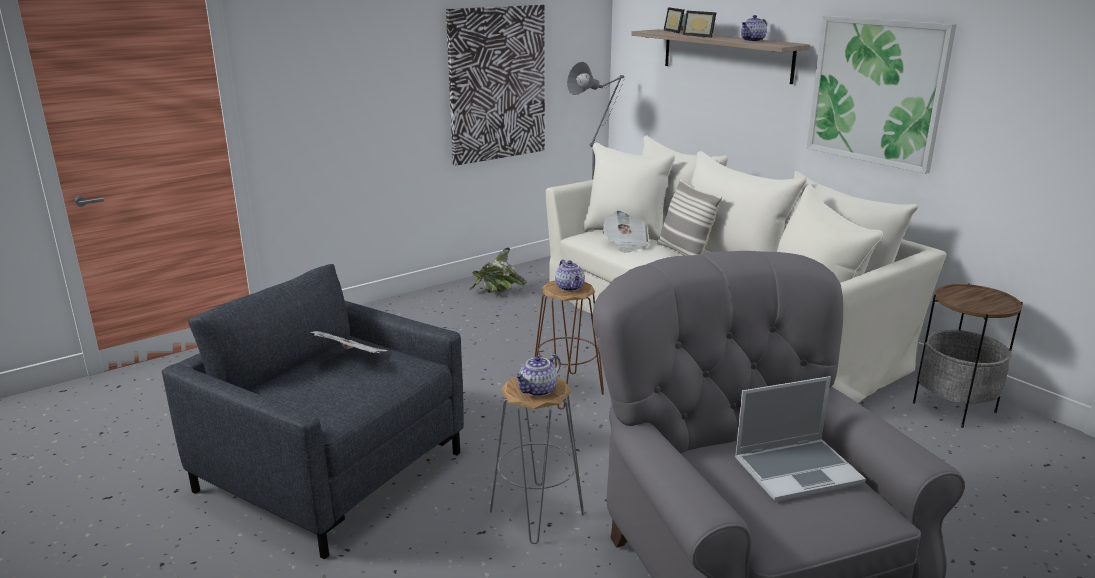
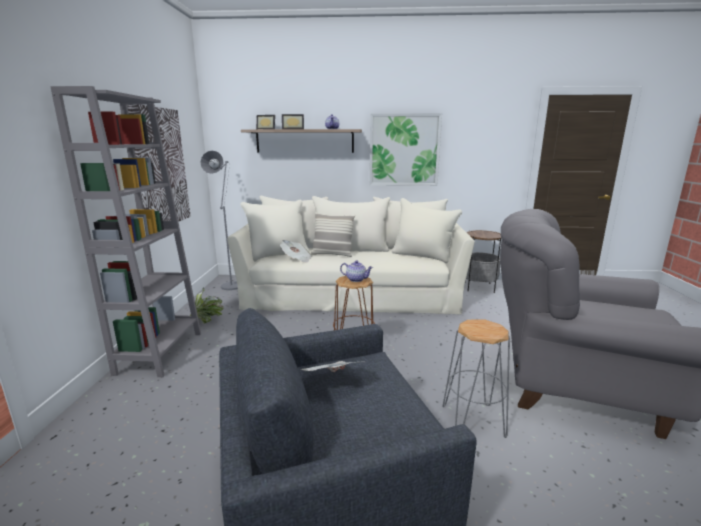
camera: 50 degrees left, 5 degrees down
teapot [514,354,561,397] -> none
laptop [735,376,866,502] -> none
none -> grey bookcase [50,86,201,377]

